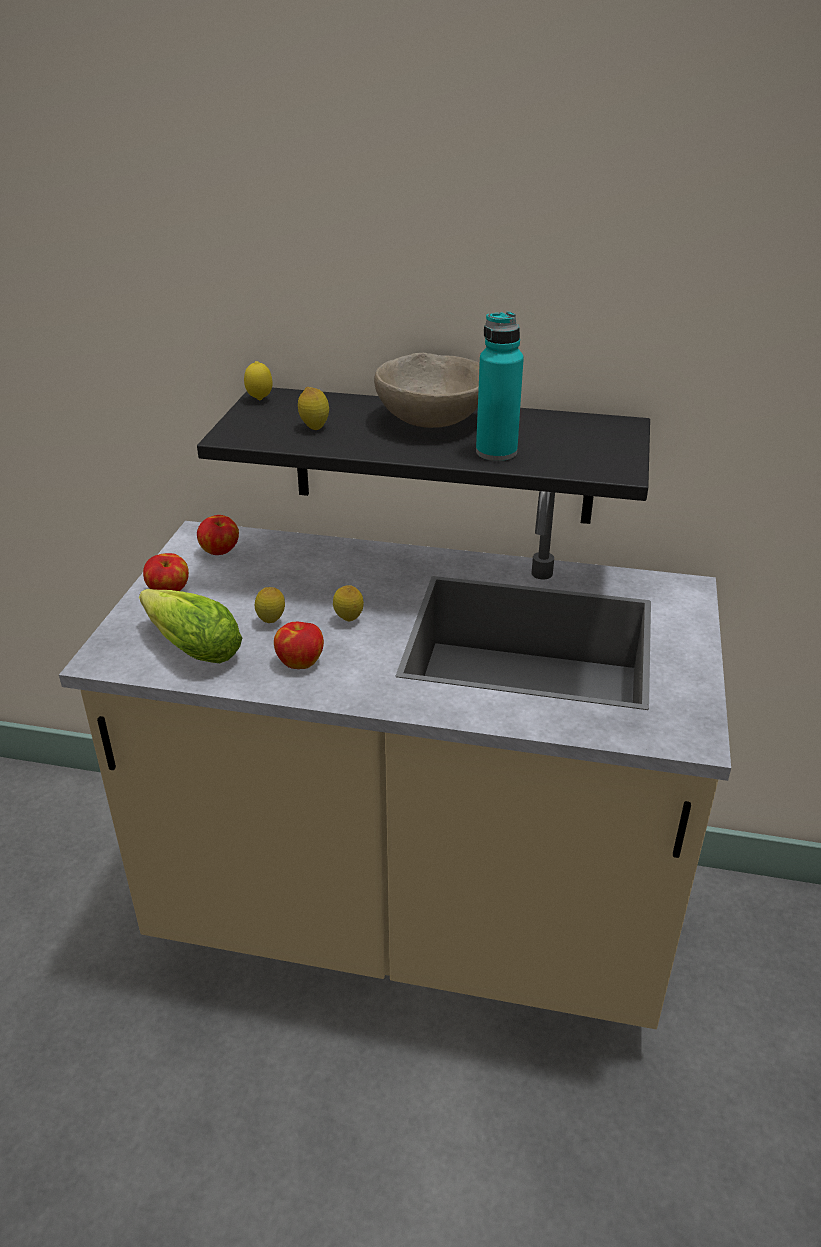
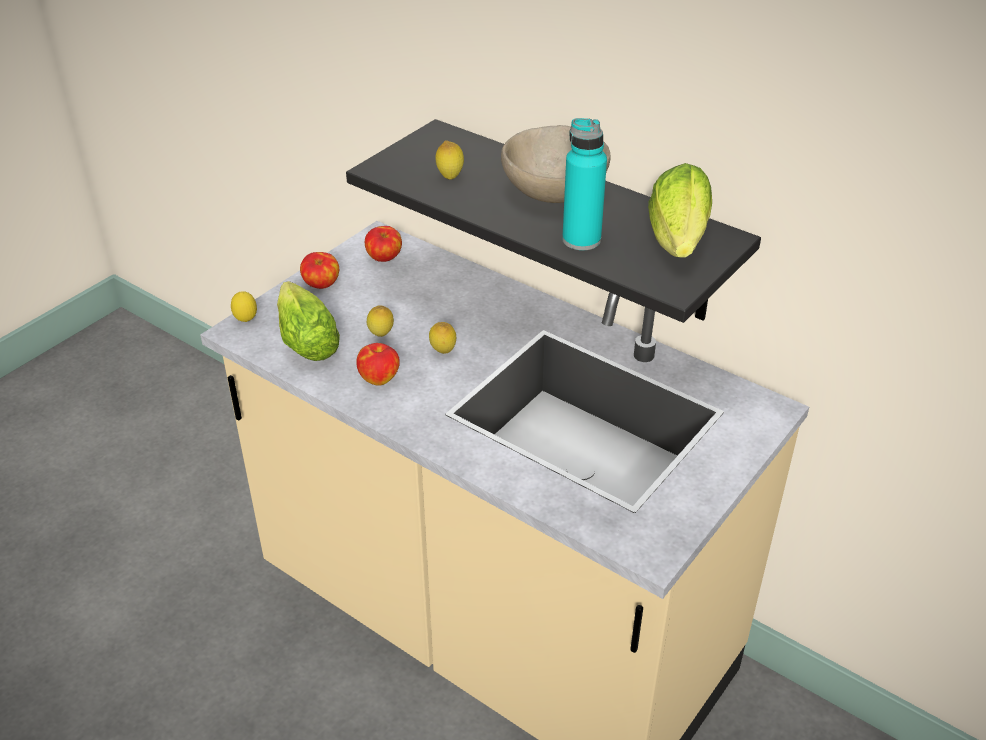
camera: 25 degrees right, 5 degrees up
lemon [244,361,272,400] -> lemon moved to [231,291,257,322]
none -> lettuce [648,163,712,257]

